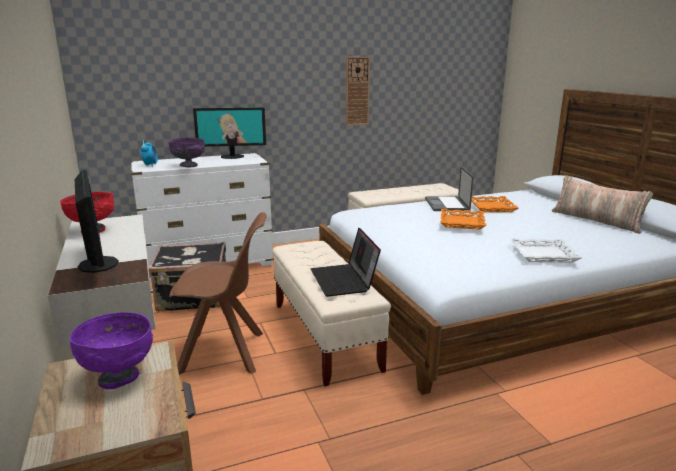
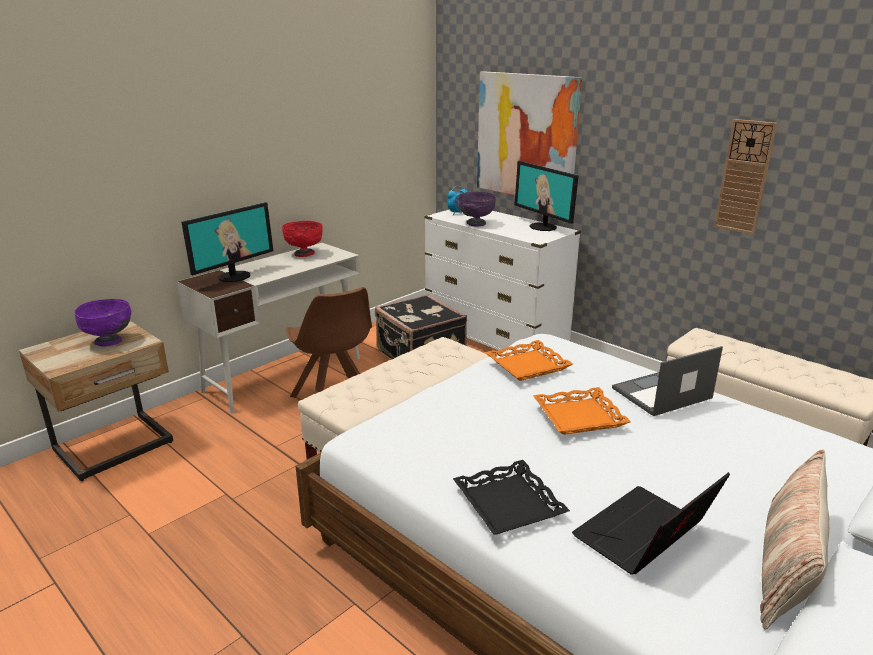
camera: 65 degrees right, 5 degrees up
laptop [311,228,381,297] -> laptop moved to [572,472,730,575]
orange tray [471,196,519,212] -> orange tray moved to [485,340,573,381]
white tray [510,239,583,263] -> black tray [453,460,570,535]
none -> picture [477,71,582,195]

